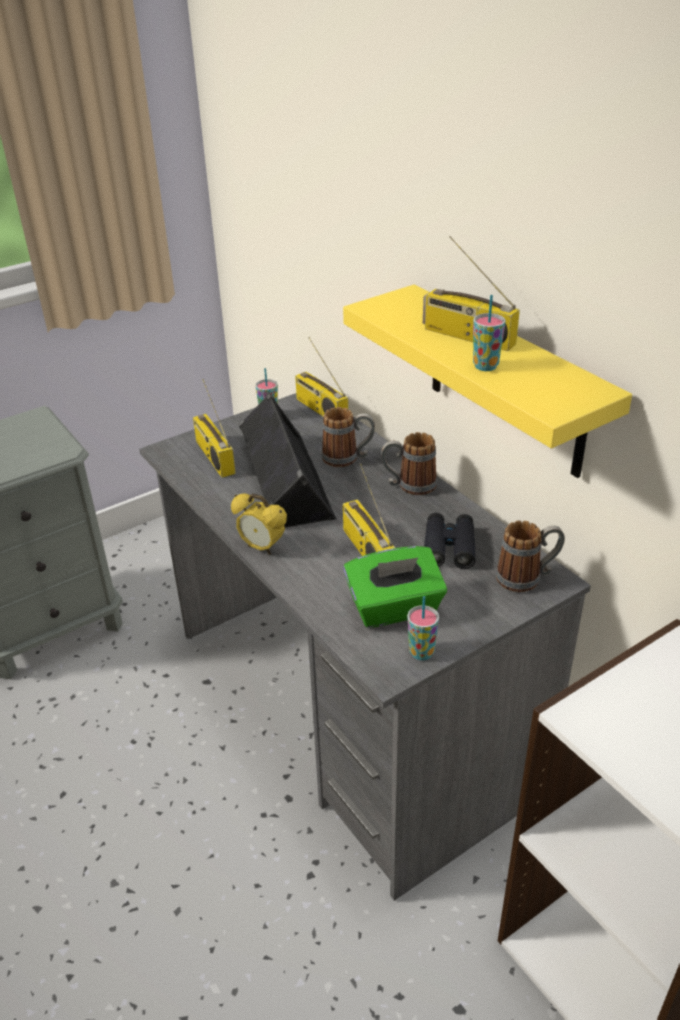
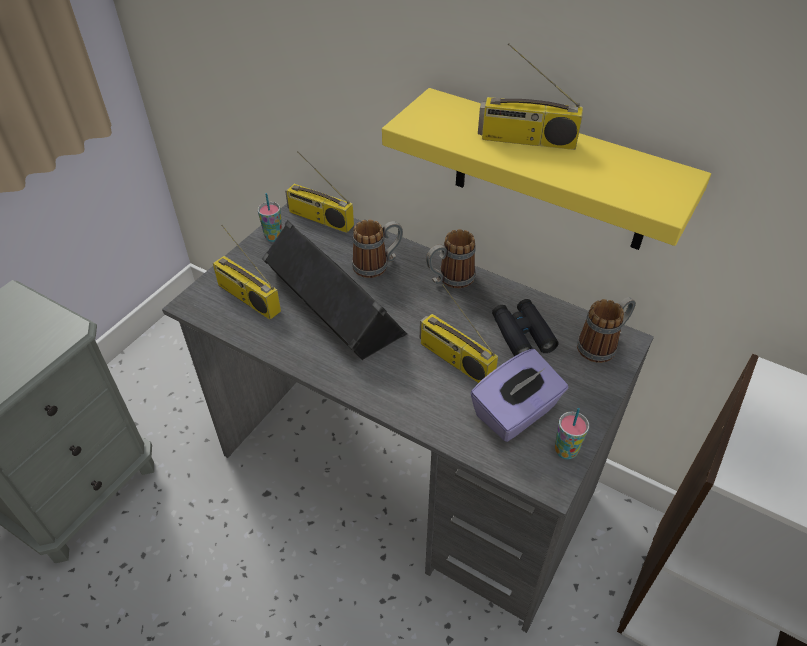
camera: 25 degrees left, 10 degrees up
alarm clock [231,493,287,555] -> none
green tissue box [343,546,447,628] -> purple tissue box [470,349,568,442]
cup [473,295,506,371] -> none

